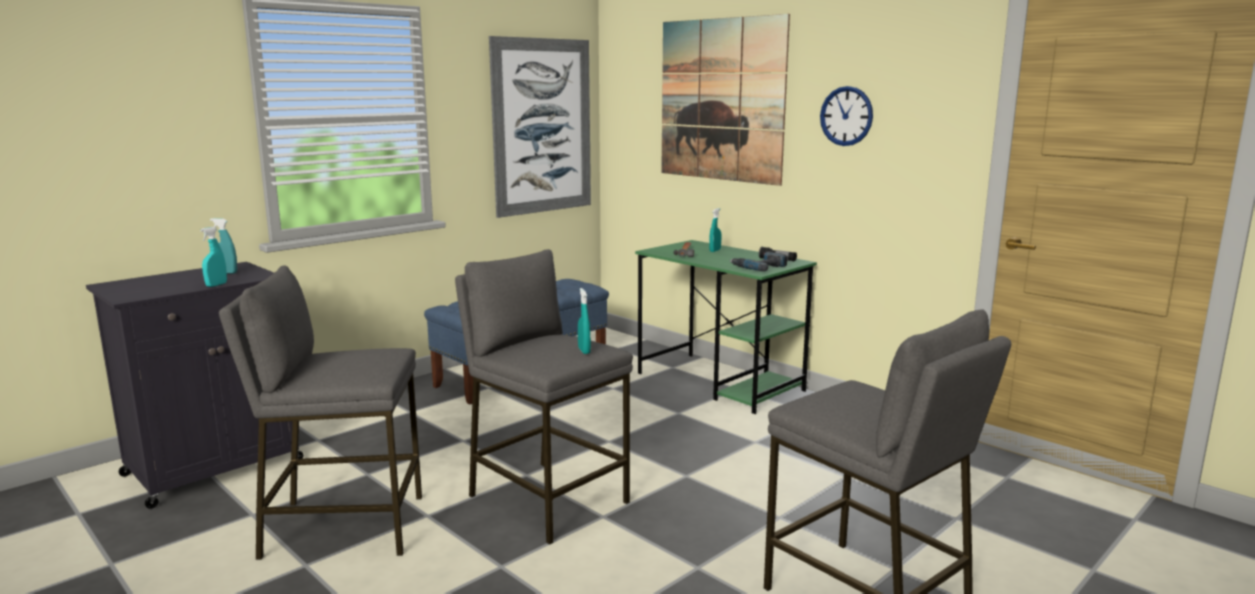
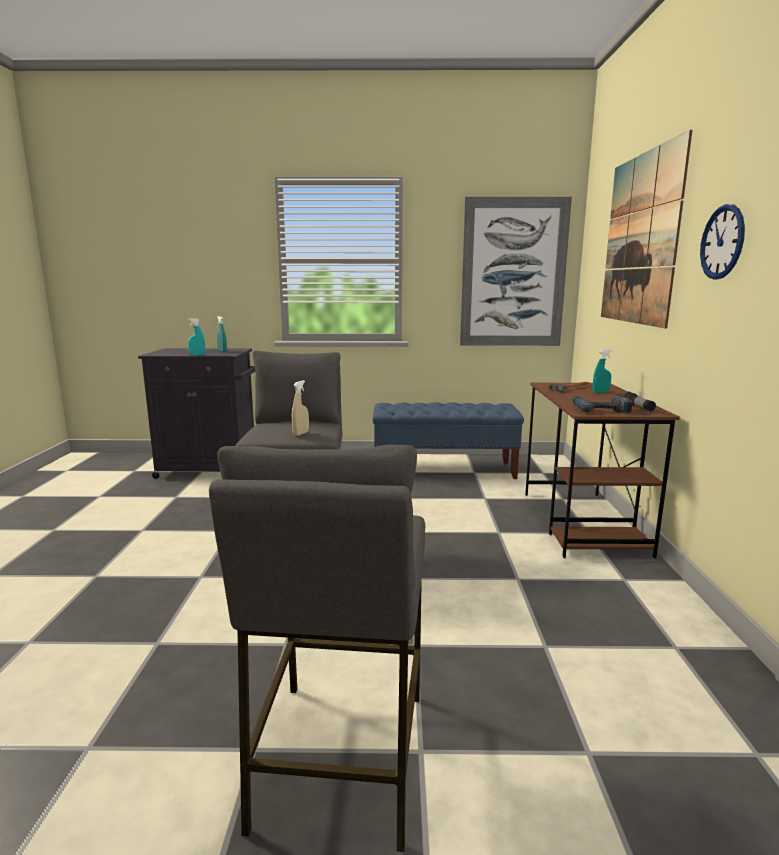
camera: 45 degrees right, 0 degrees up
grey stool [219,265,422,560] -> none
turquoise spray bottle [578,288,591,354] -> beige spray bottle [292,380,309,436]
green desk [635,240,817,414] -> brown desk [525,383,680,559]

